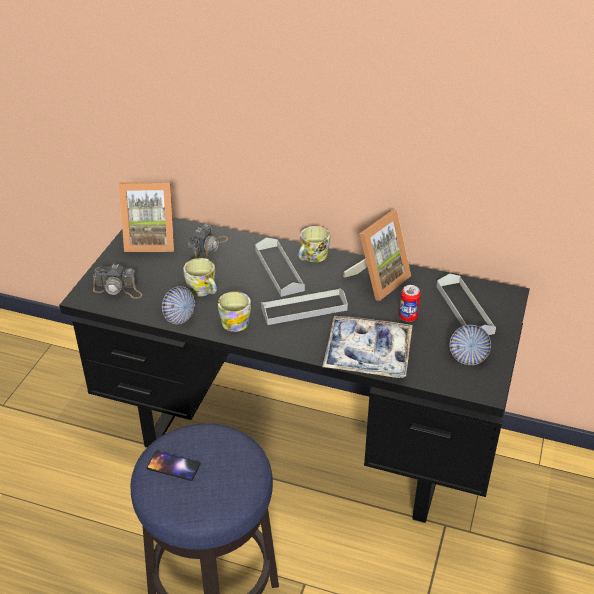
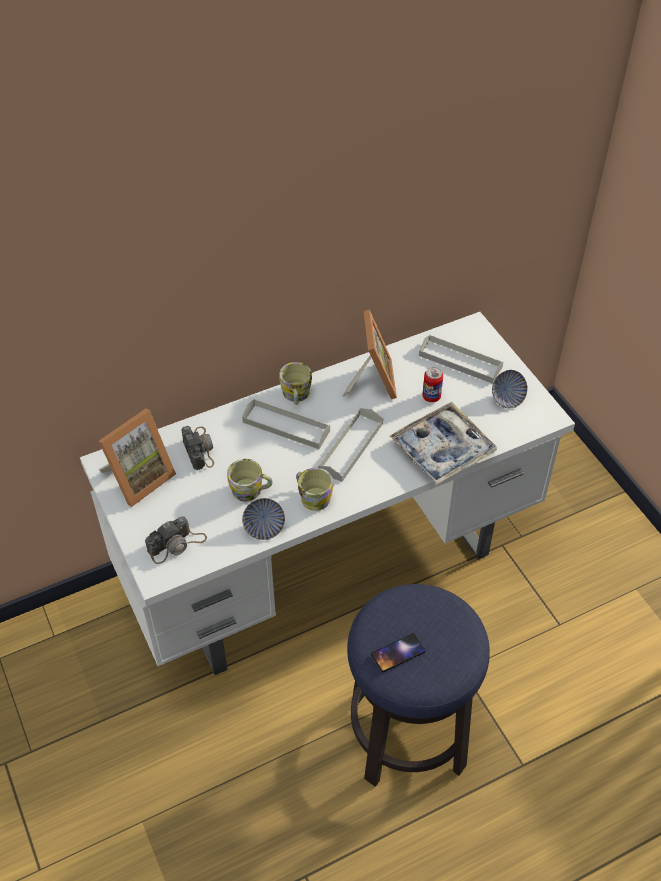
camera: 45 degrees left, 10 degrees up
black desk [59,217,530,523] -> white desk [80,312,575,675]

